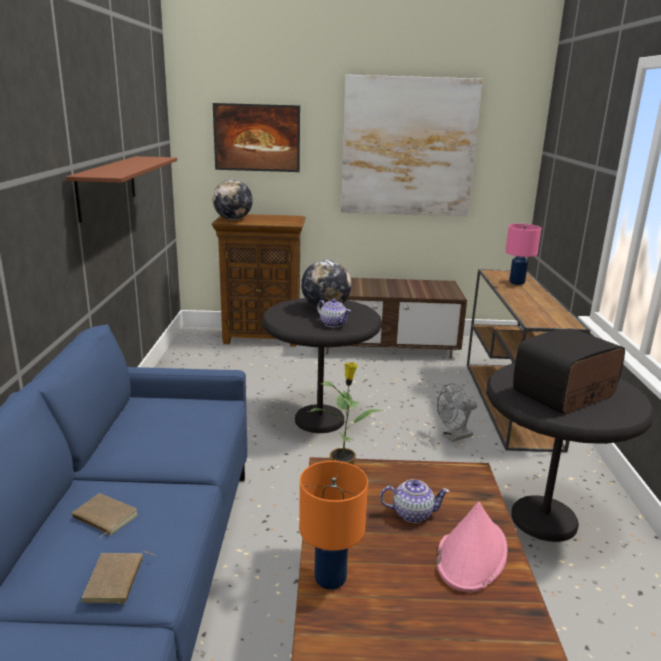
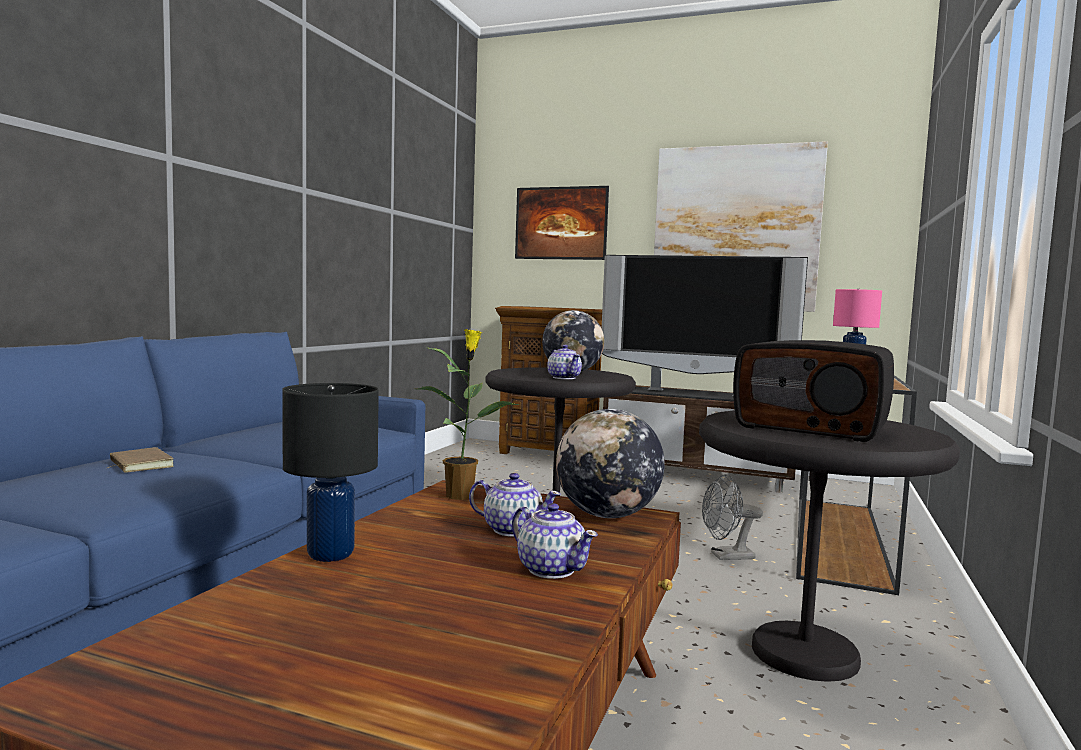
camera: 20 degrees right, 15 degrees down
brown shelf [66,156,177,223] -> none
brown book [82,551,155,604] -> none
globe [213,179,253,220] -> globe moved to [556,409,665,518]
orange table lamp [299,461,368,590] -> black table lamp [282,383,379,562]
pink hat [437,502,508,592] -> teapot [512,503,598,579]
radio [513,328,625,415] -> radio turned 135 degrees counterclockwise [733,340,894,442]
none -> television [602,255,808,402]

